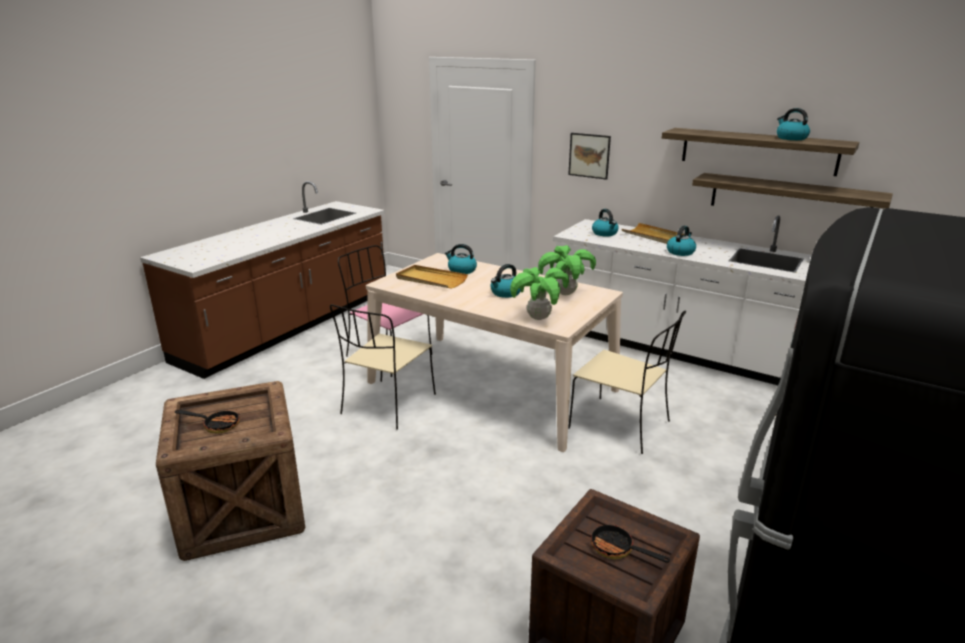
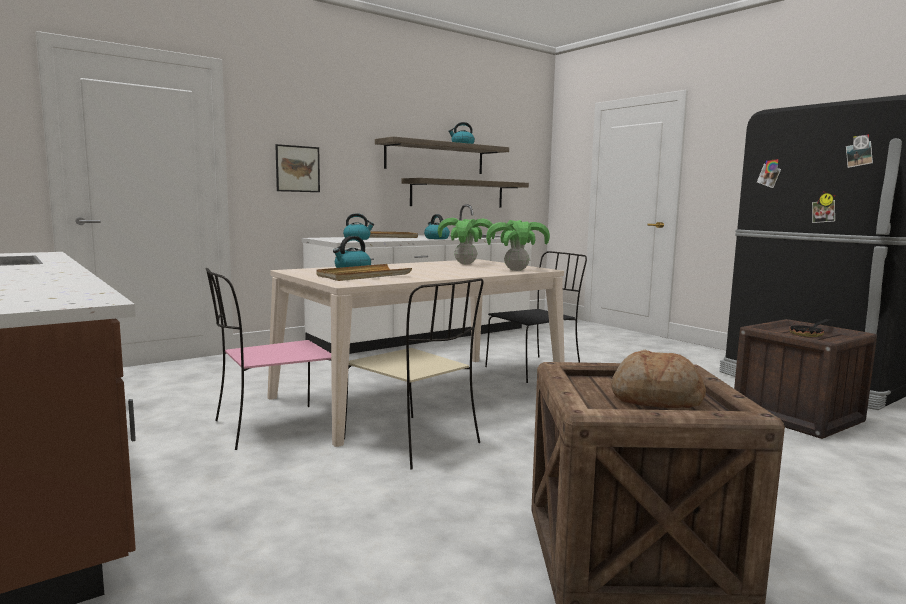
camera: 70 degrees left, 15 degrees down
frying pan [175,409,240,433] -> bread [611,350,706,408]
kettle [490,264,521,298] -> none
beige chair [568,311,686,454] -> black chair [485,251,587,383]

